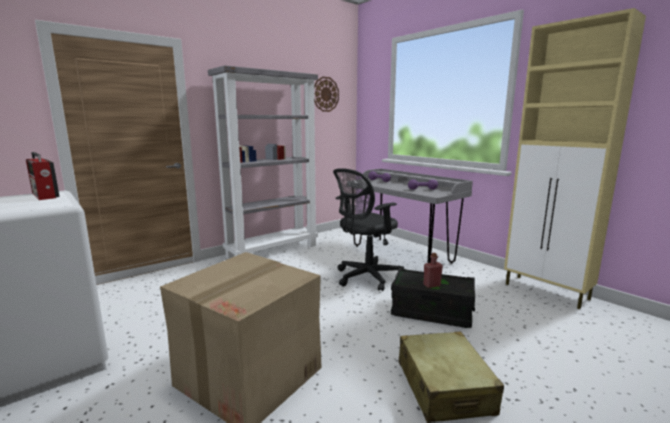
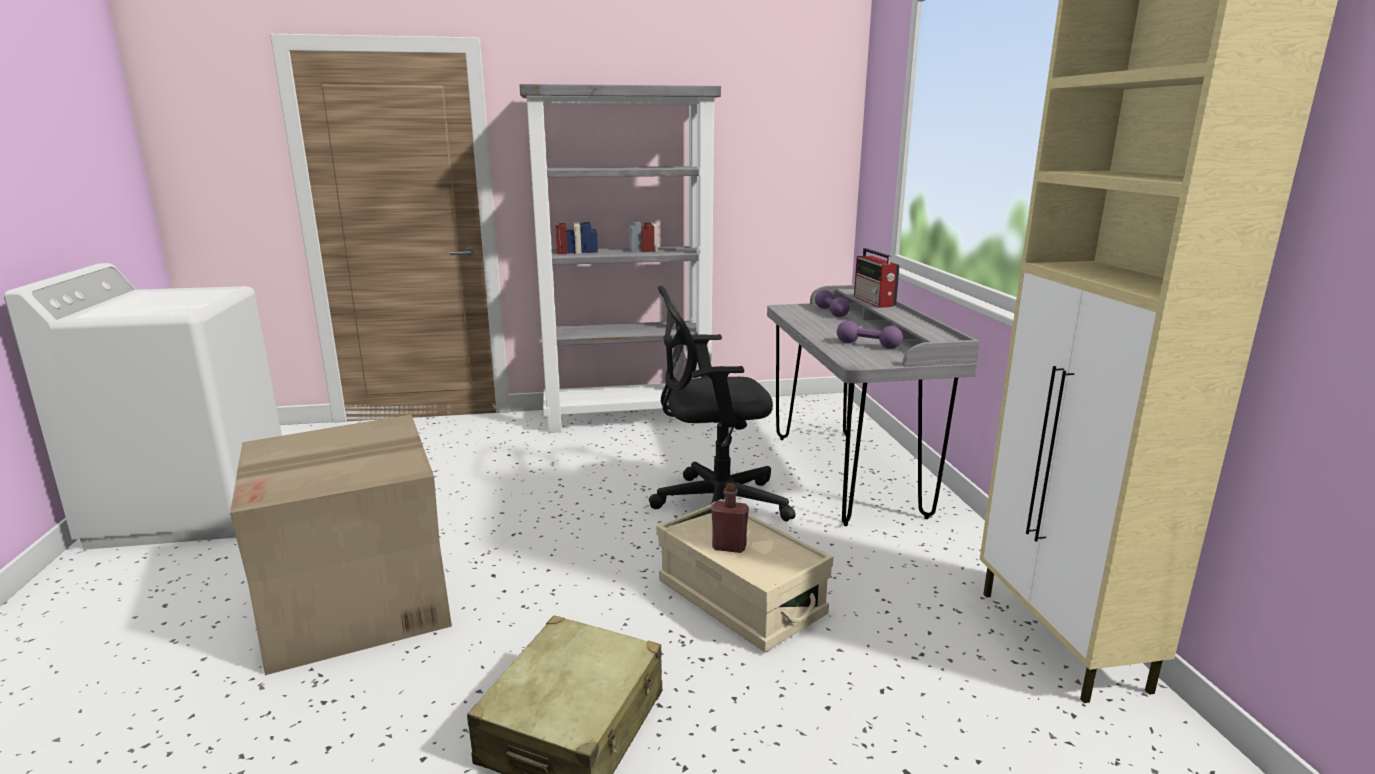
camera: 30 degrees right, 5 degrees up
radio [26,152,60,200] -> radio moved to [854,248,900,308]
wall clock [314,77,339,112] -> none
black storage box [391,268,475,328] -> beige storage box [656,499,834,652]

